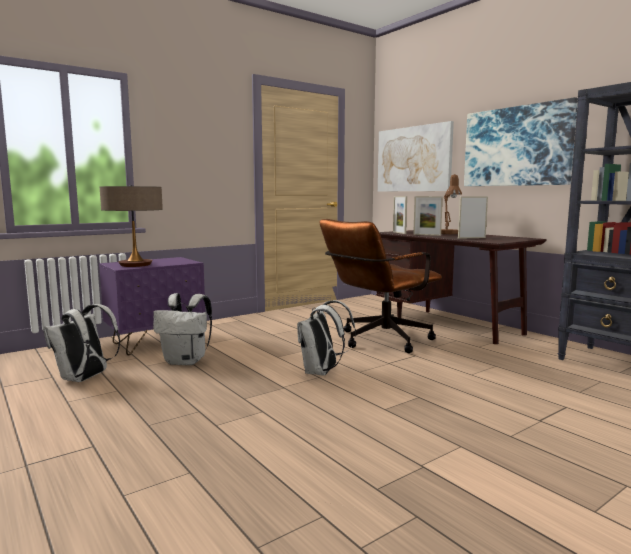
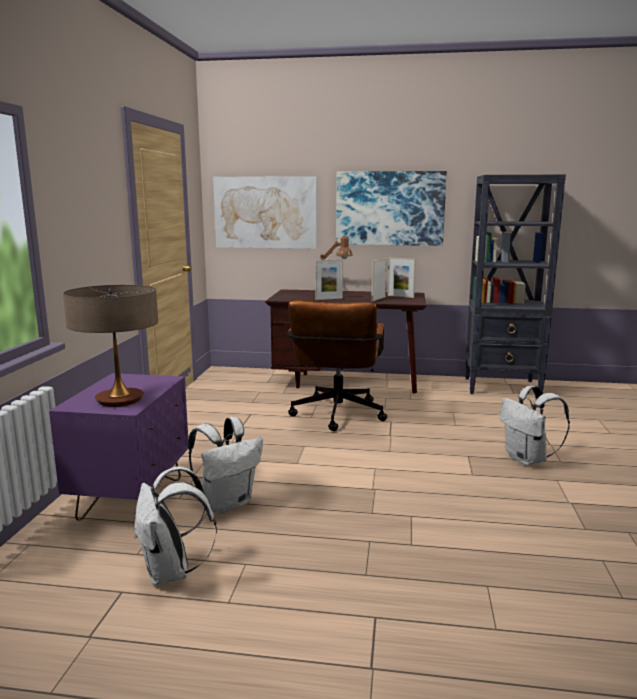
camera: 45 degrees left, 5 degrees up
white backpack [297,300,356,376] -> white backpack moved to [500,385,570,466]
picture frame [393,196,407,234] -> picture frame moved to [387,257,416,298]

